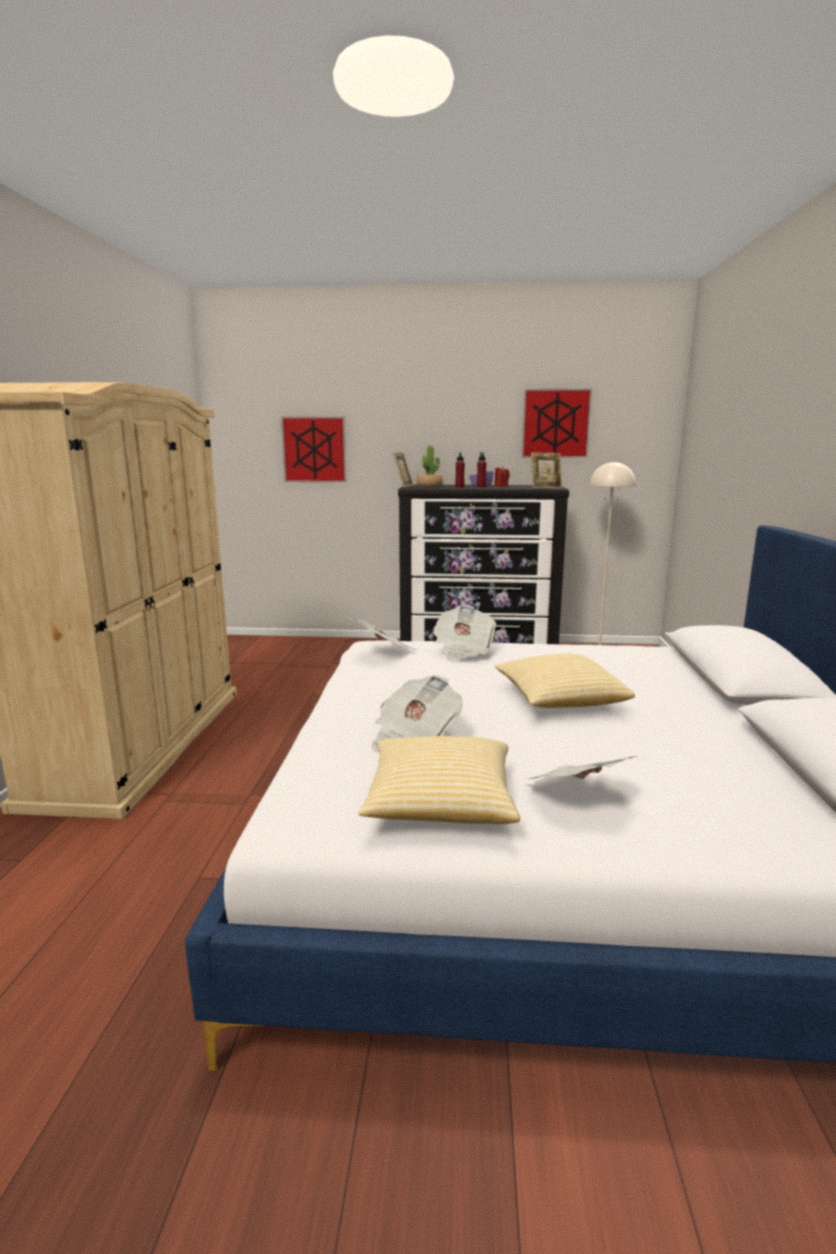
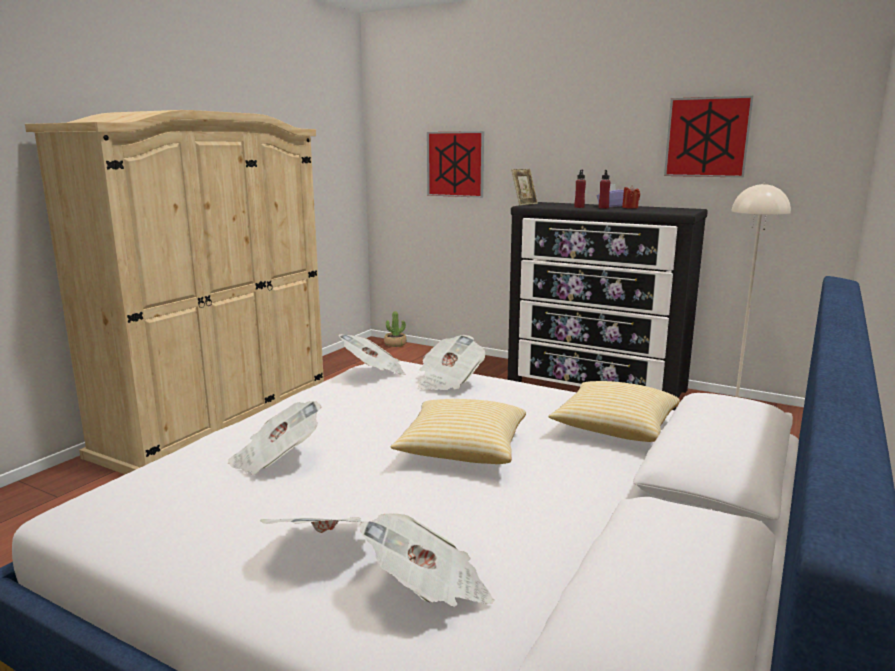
camera: 25 degrees right, 0 degrees up
pillow [359,736,520,824] -> pillow moved to [549,381,680,442]
potted plant [417,445,443,487] -> potted plant moved to [384,311,407,347]
picture frame [531,453,562,489] -> none
none -> newspaper [359,514,494,607]

